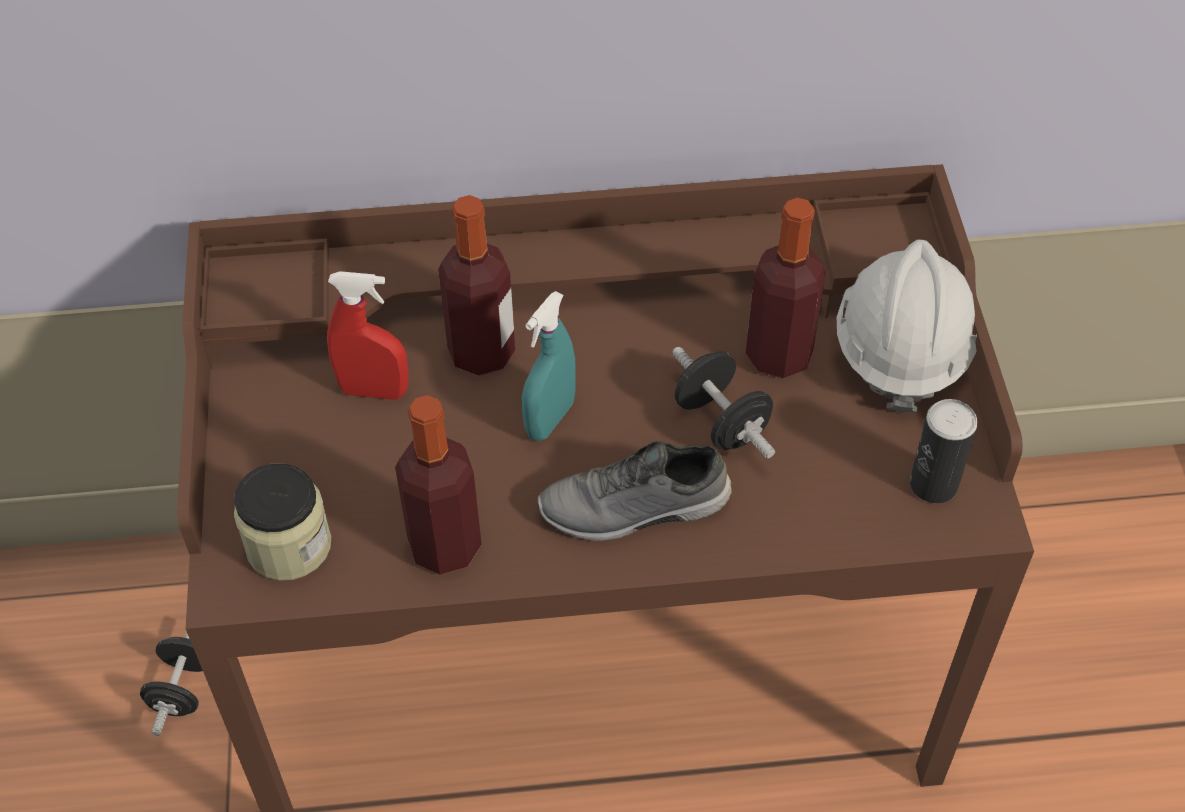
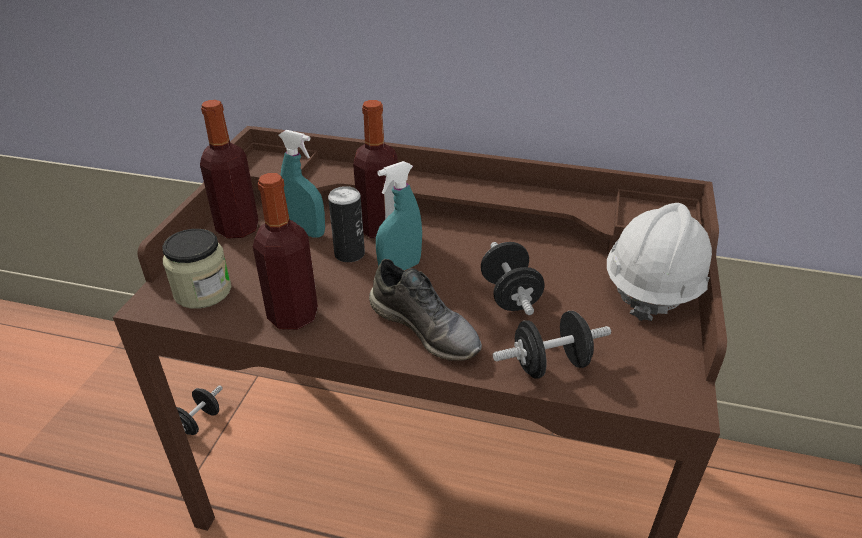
camera: 20 degrees right, 15 degrees down
red spray bottle [327,271,409,400] -> turquoise spray bottle [279,130,325,238]
grey shoe [537,441,732,541] -> grey shoe turned 150 degrees counterclockwise [369,259,482,361]
bottle [746,198,826,379] -> bottle moved to [200,100,258,239]
can [910,399,978,503] -> can moved to [328,186,365,262]
none -> black dumbbell [493,311,611,379]

